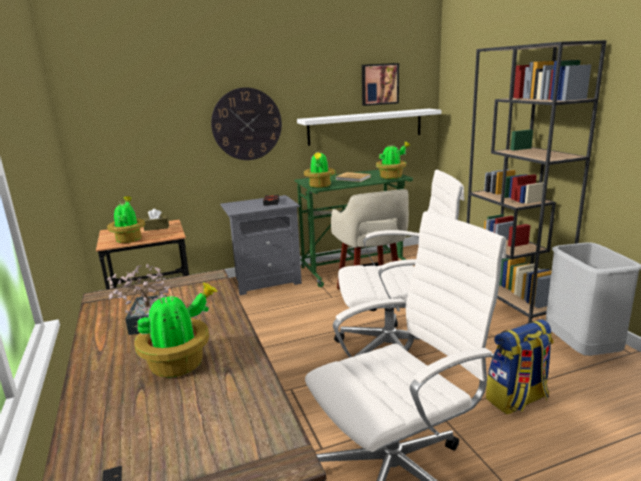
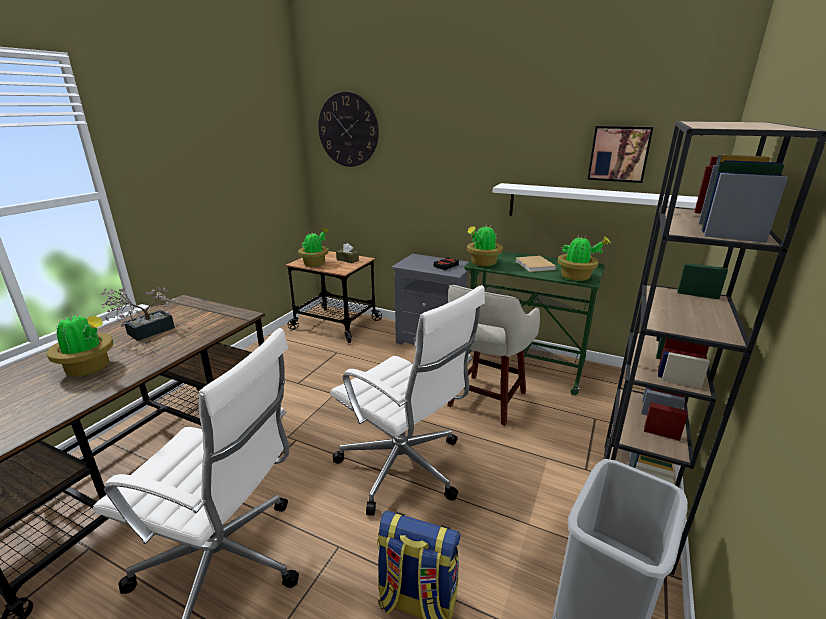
camera: 45 degrees right, 5 degrees up
wall clock [211,87,282,160] -> wall clock moved to [318,92,379,167]

